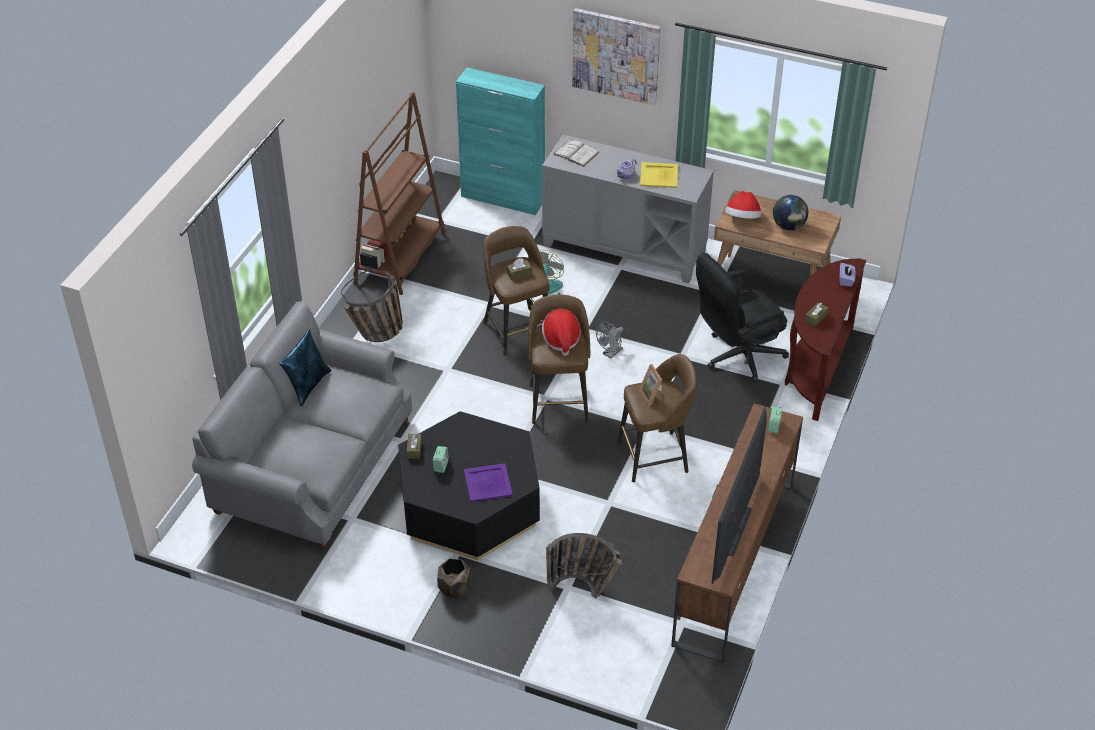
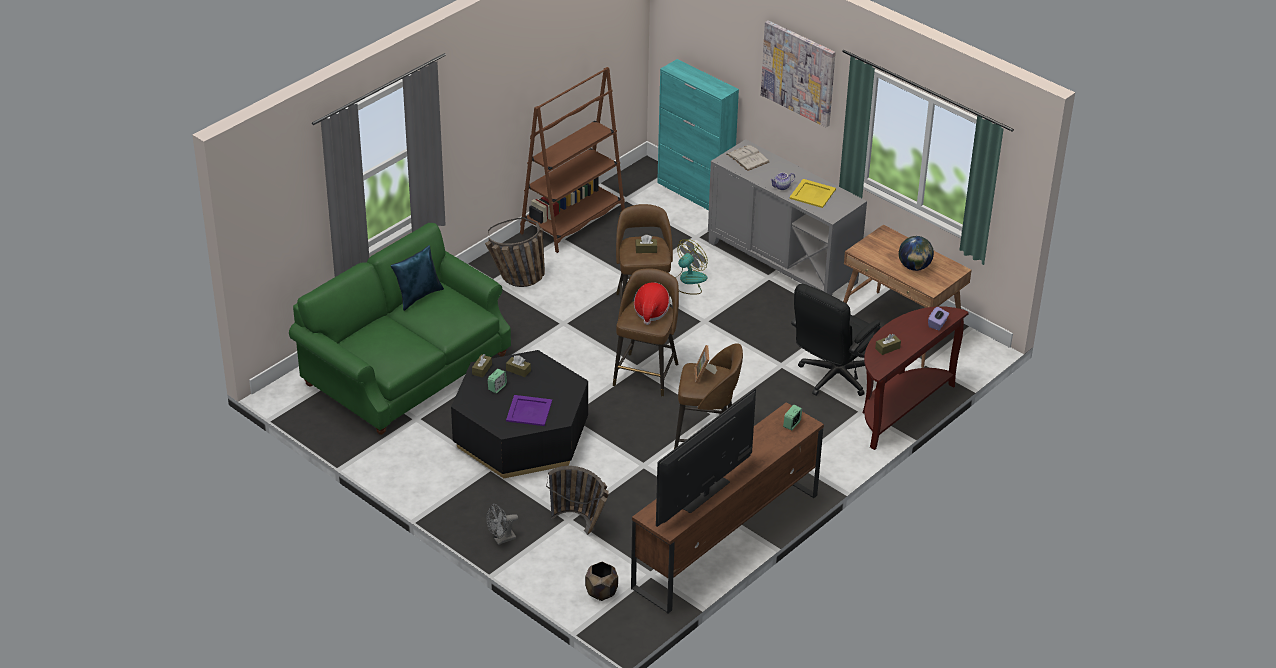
camera: 20 degrees right, 5 degrees down
grey sofa [192,303,412,548] -> green sofa [289,223,511,435]
brown planter [437,558,471,598] -> brown planter moved to [585,562,618,601]
grey fan [596,322,623,359] -> grey fan moved to [486,504,518,545]
black office chair [696,253,789,382] -> black office chair turned 45 degrees counterclockwise [791,284,881,396]
hat [725,191,761,219] -> none
none -> brown tissue box [506,355,531,377]

